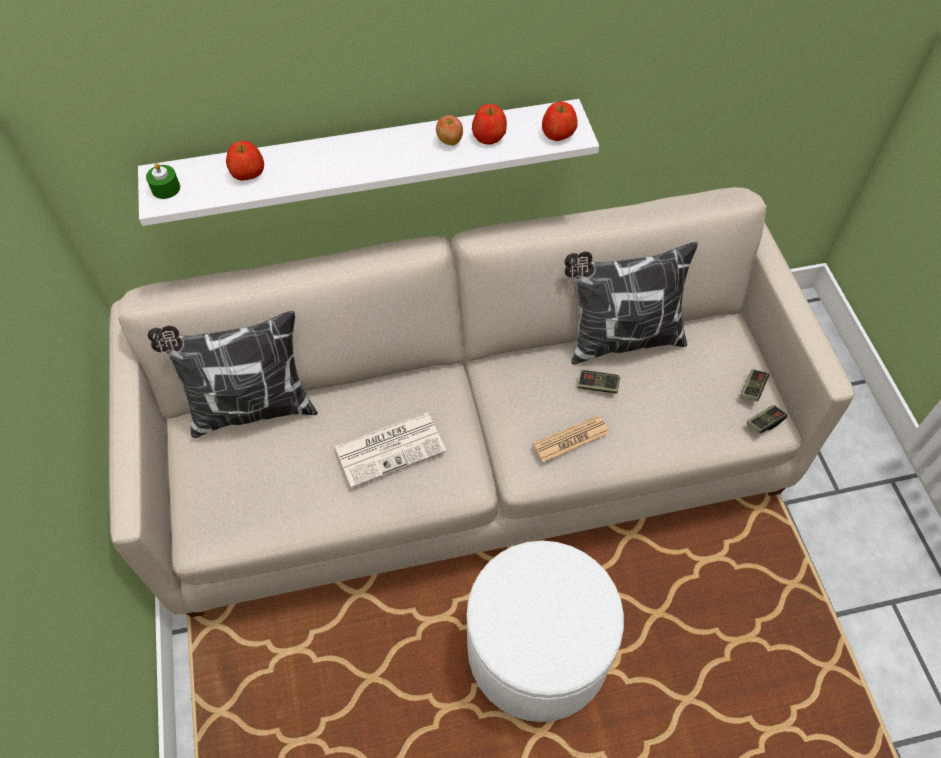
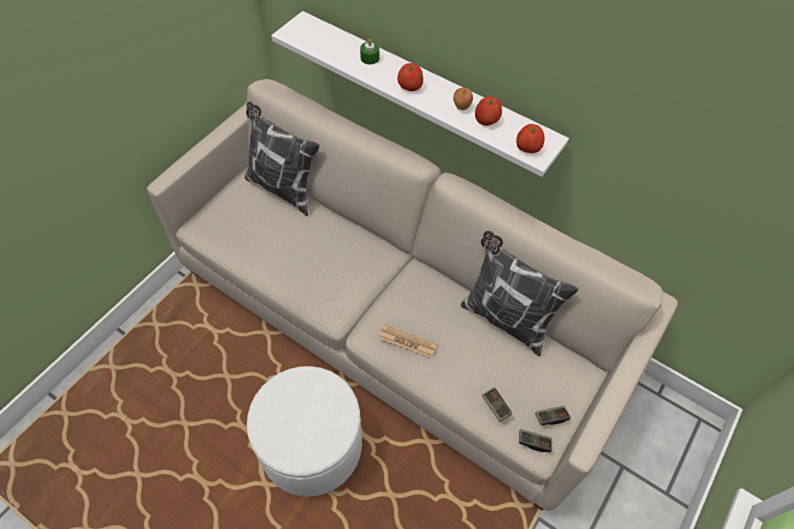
camera: 45 degrees right, 0 degrees up
green candle [146,163,180,199] -> green candle moved to [360,39,380,65]
apple [226,141,264,181] -> apple moved to [397,63,423,91]
newspaper [335,412,446,488] -> none
game controller [578,370,620,394] -> game controller moved to [482,388,512,422]

